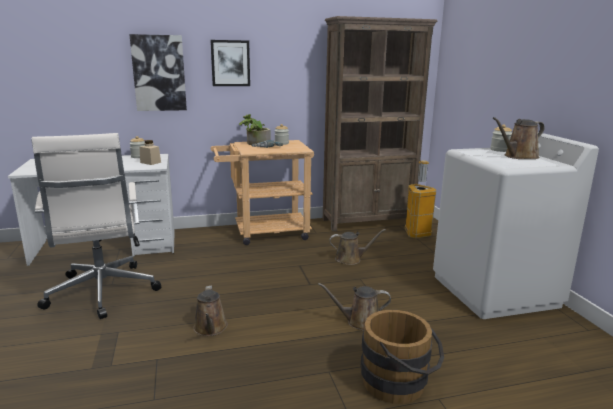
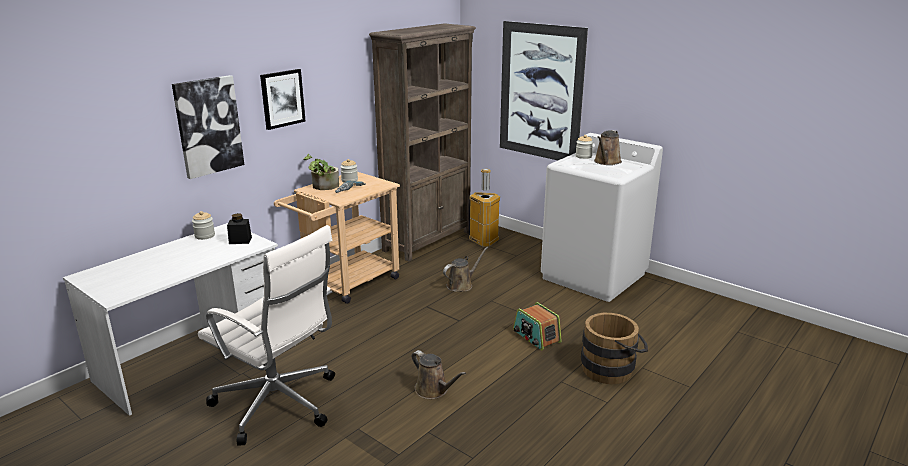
camera: 35 degrees left, 5 degrees up
beige jar [140,140,161,165] -> black jar [227,213,252,244]
brown watering can [318,283,391,331] -> radio [513,302,562,350]
none -> picture [500,21,588,160]

